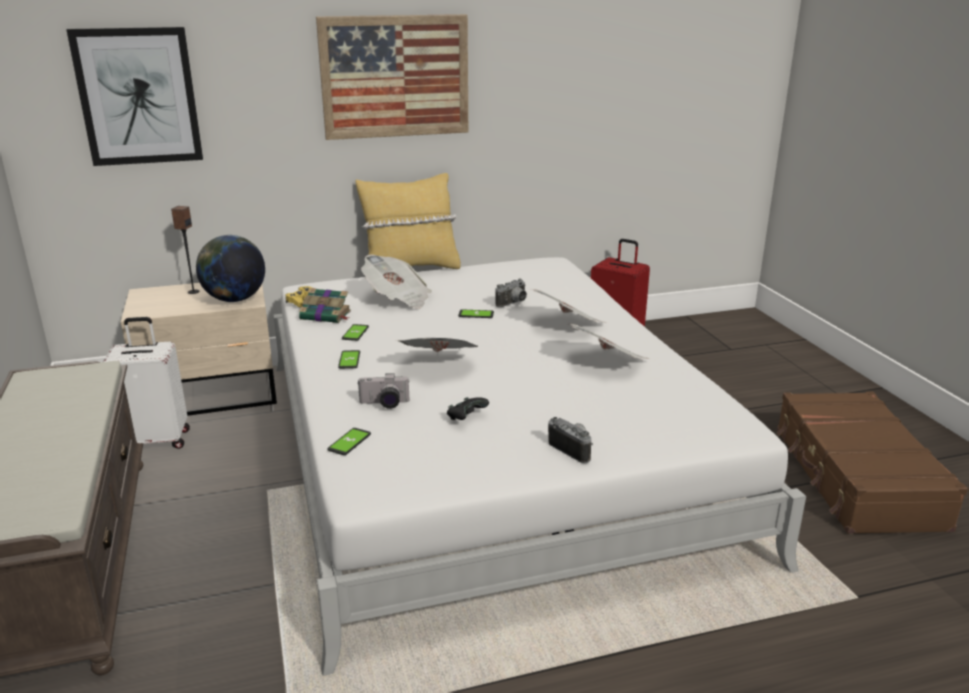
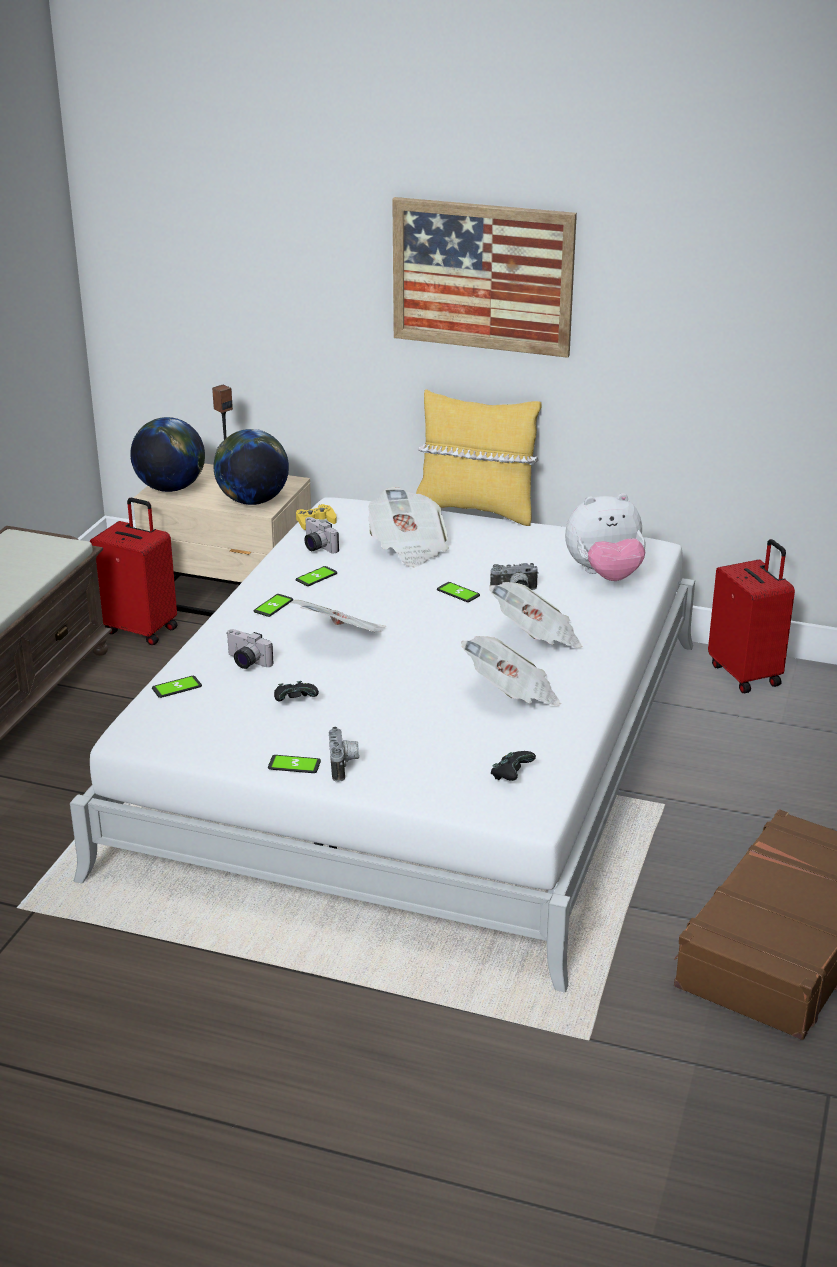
camera: 35 degrees right, 5 degrees up
picture [66,27,203,166] -> none
white suitcase [103,317,190,449] -> red suitcase [90,498,178,645]
book [299,288,351,323] -> camera [305,517,339,553]
none -> globe [130,417,205,492]
none -> phone [268,755,321,773]
none -> black game controller [491,751,536,781]
none -> plush toy [565,493,646,581]

